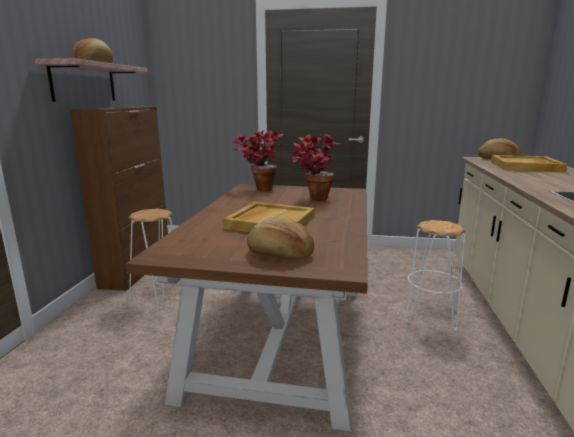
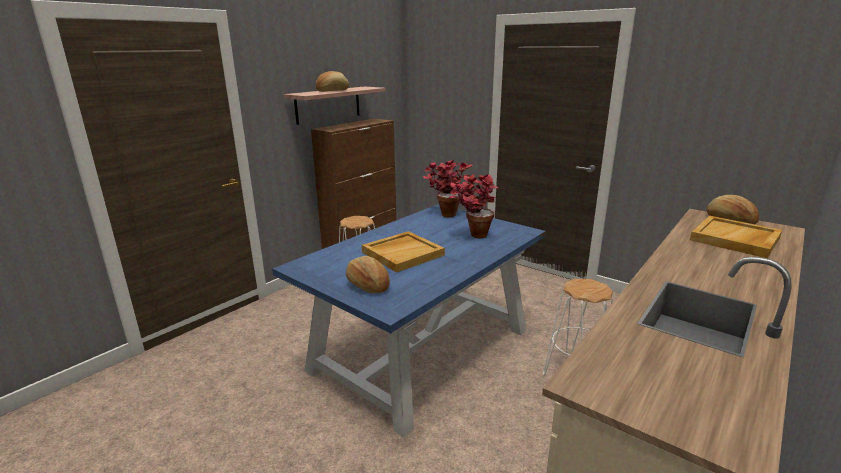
camera: 30 degrees right, 5 degrees up
brown dining table [125,184,368,431] -> blue dining table [272,204,546,437]

